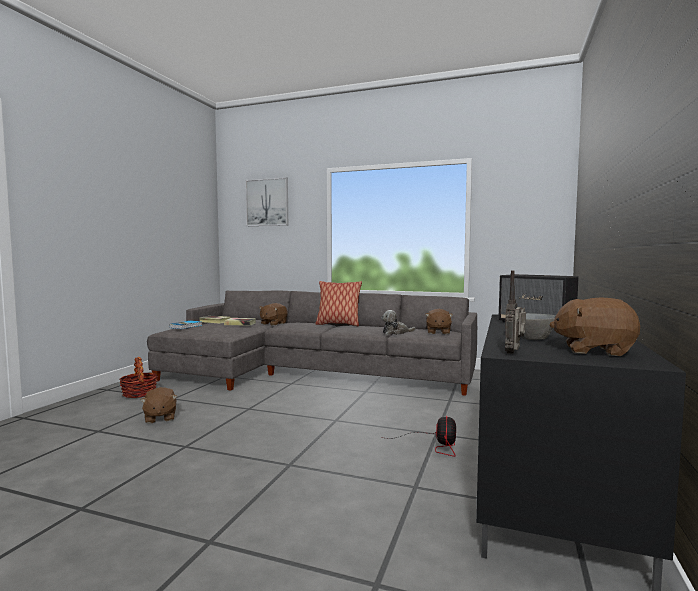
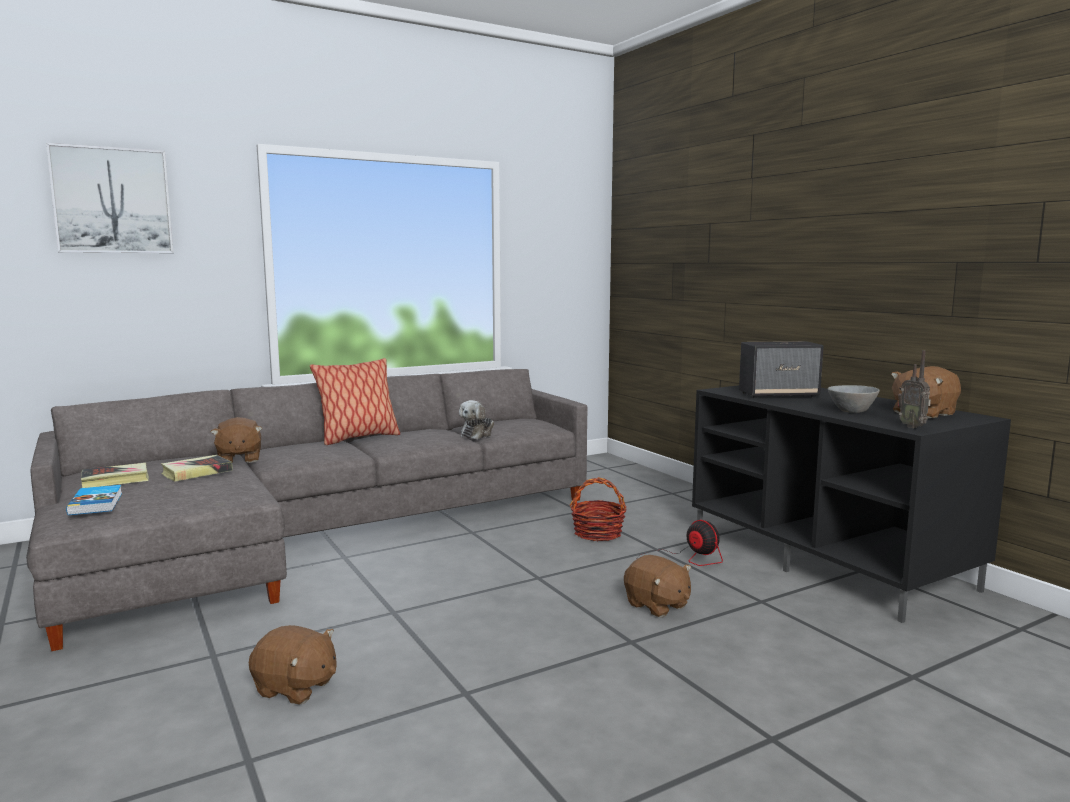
camera: 50 degrees left, 5 degrees up
basket [119,357,158,398] -> basket moved to [570,477,627,542]
brown plush toy [425,309,453,334] -> brown plush toy moved to [624,555,691,617]

